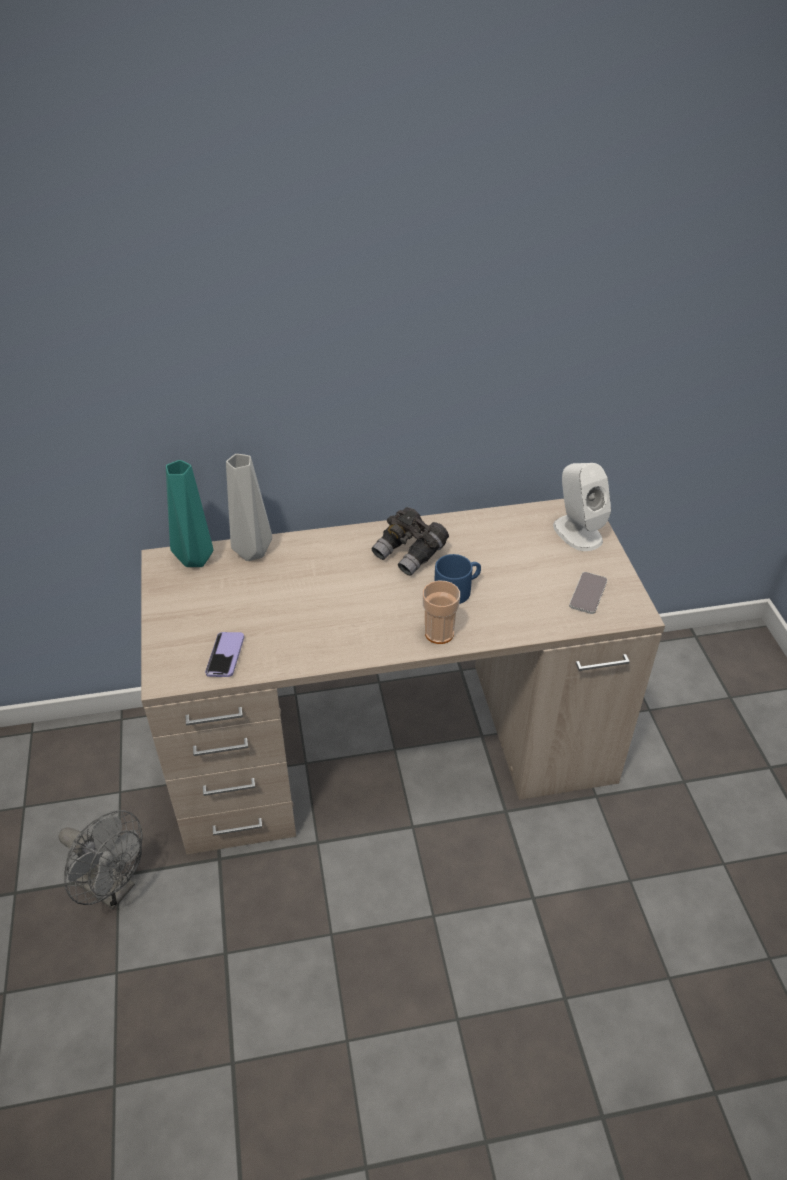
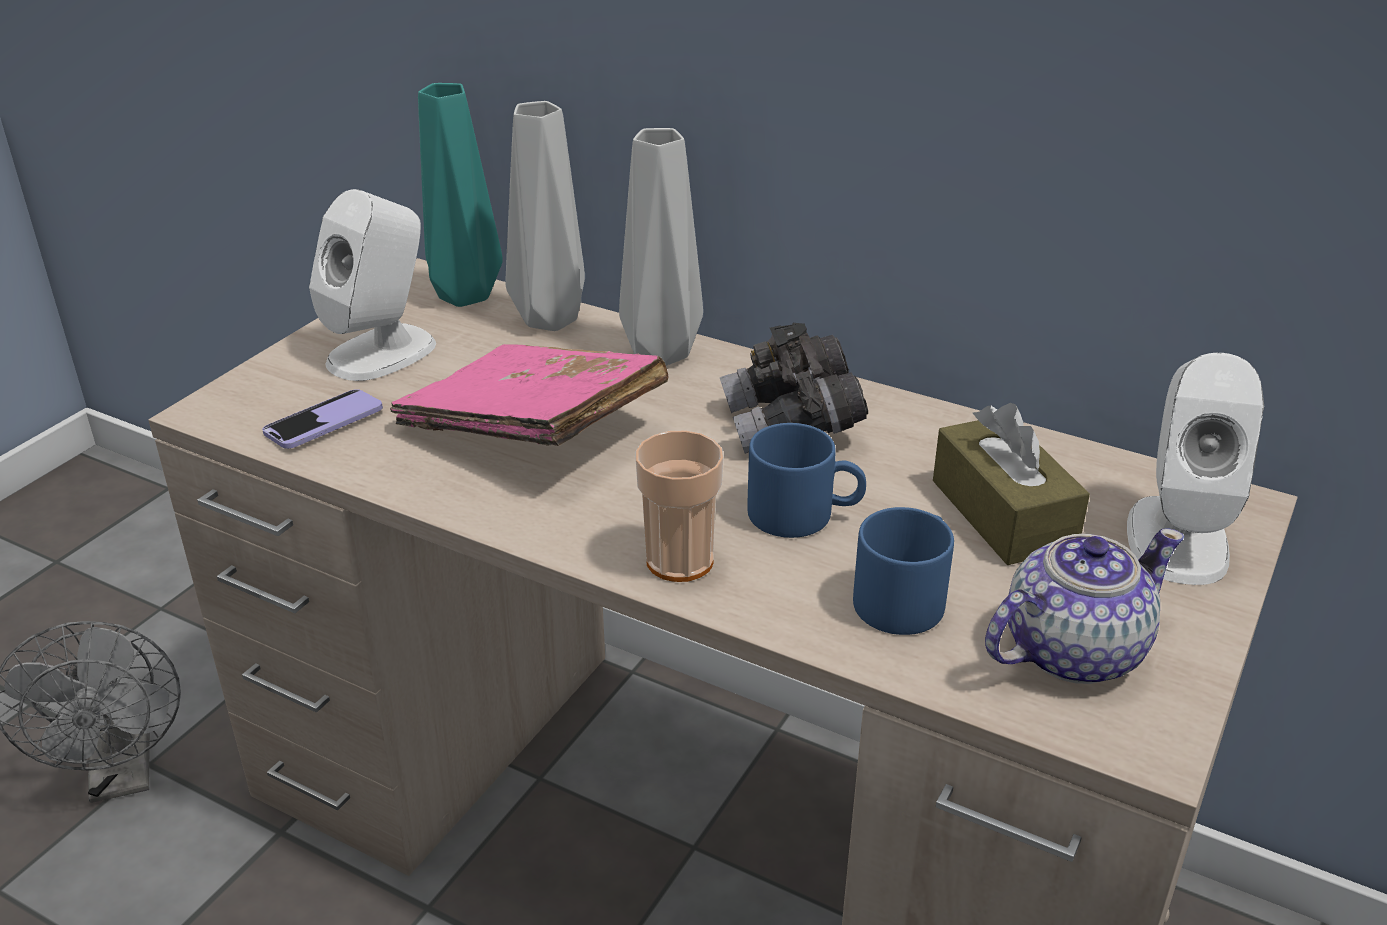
camera: 40 degrees right, 10 degrees down
phone [569,572,607,614] -> teapot [985,528,1184,684]
none -> white speaker [309,189,436,381]
none -> pink book [390,344,668,446]
none -> grey vase [619,128,703,366]
none -> blue mug [853,507,954,635]
none -> brown tissue box [933,403,1090,565]

